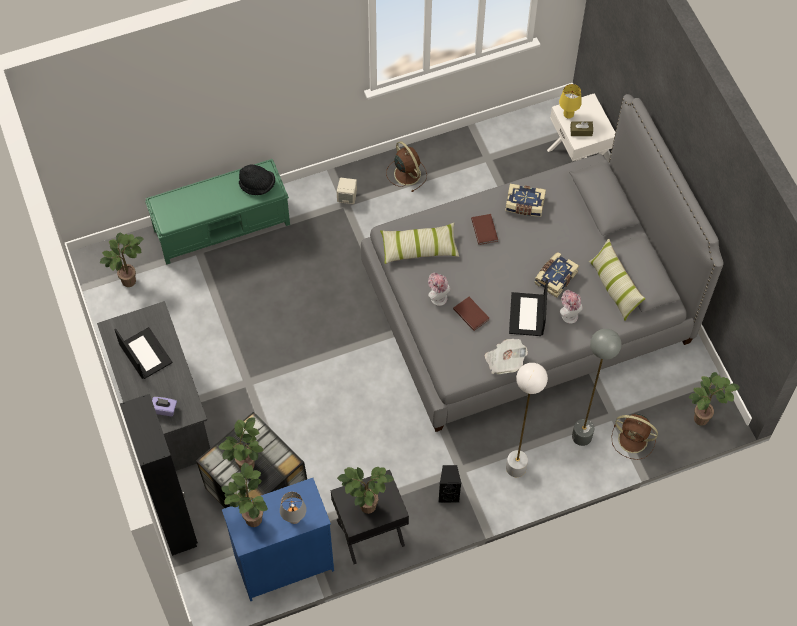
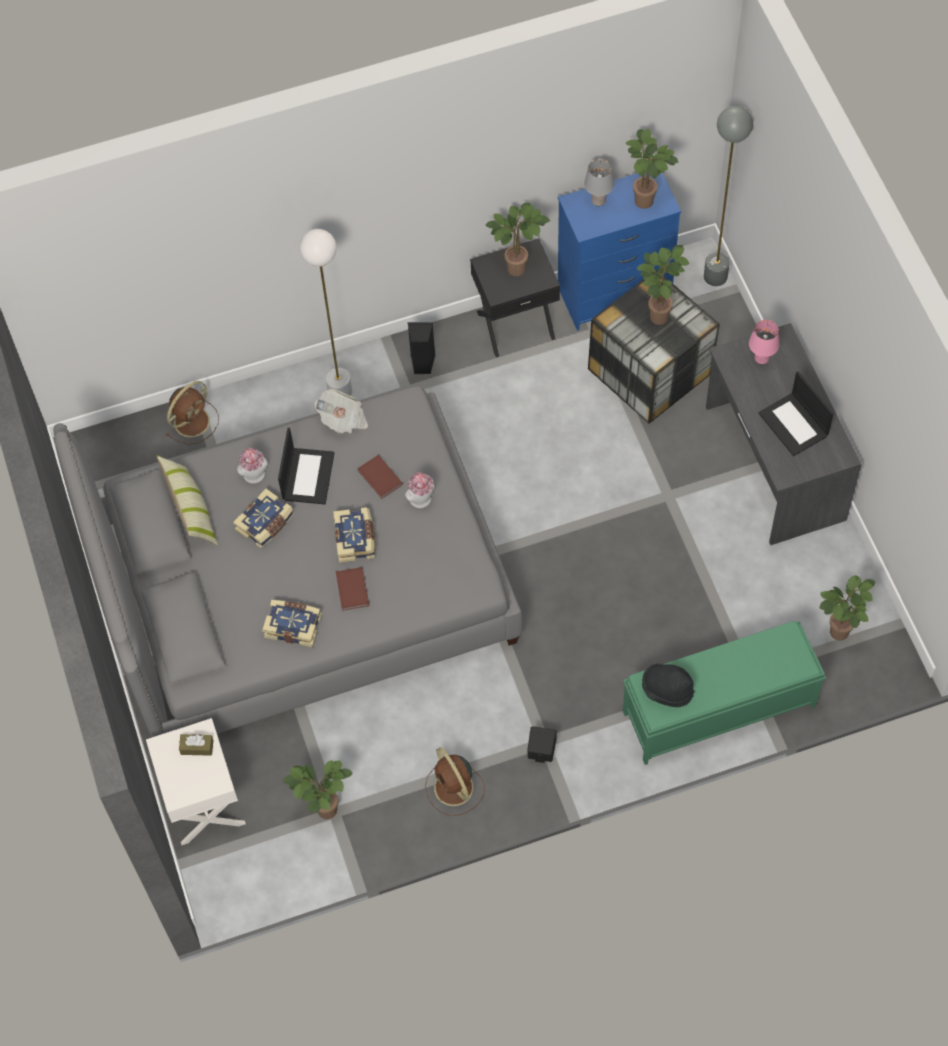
camera: 175 degrees left, 0 degrees up
black wardrobe [120,394,198,556] -> none
purple tissue box [152,397,177,416] -> pink table lamp [749,320,779,364]
beige speaker [337,178,357,204] -> black speaker [527,726,556,763]
pillow [380,223,459,264] -> none
yellow table lamp [559,84,582,119] -> none
grey floor lamp [572,328,622,446] -> grey floor lamp moved to [704,106,753,286]
brown fan [611,414,658,460] -> brown fan turned 105 degrees clockwise [166,381,219,445]
potted plant [689,372,740,426] -> potted plant moved to [283,760,353,819]
none -> book [333,507,375,563]

